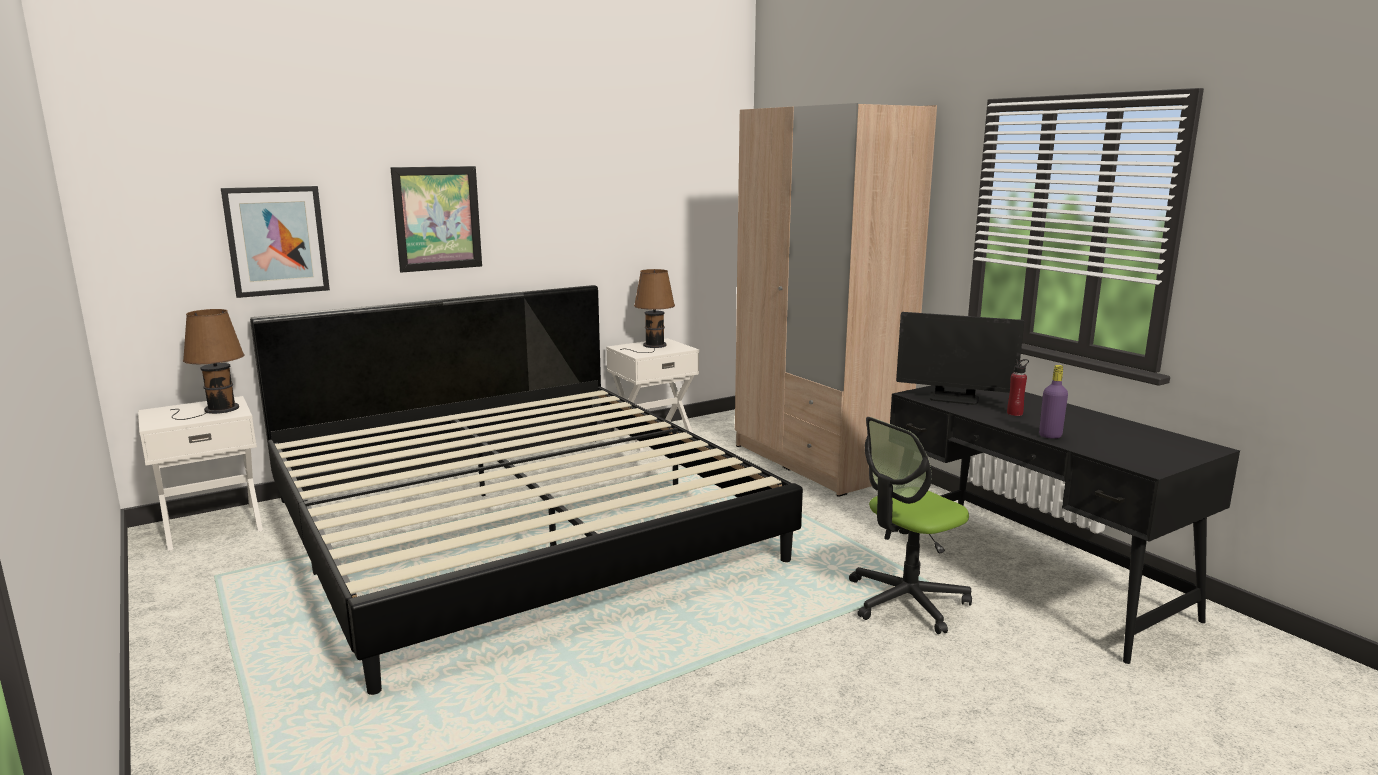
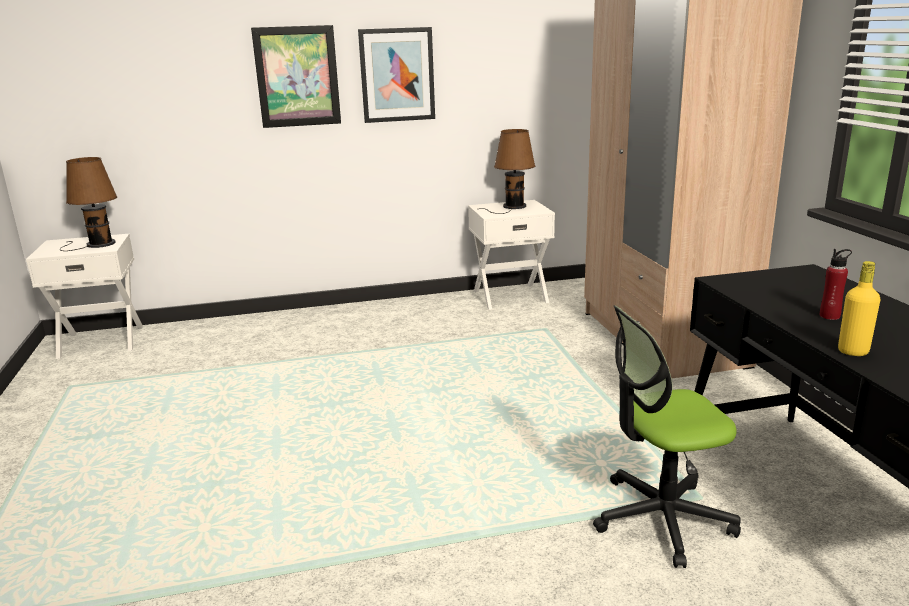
camera: 20 degrees right, 5 degrees up
picture [221,186,330,298] -> picture moved to [358,27,435,123]
bed [250,285,803,695] -> none
monitor [896,312,1024,405] -> none
purple bottle [1039,365,1068,439] -> yellow bottle [838,261,880,356]

